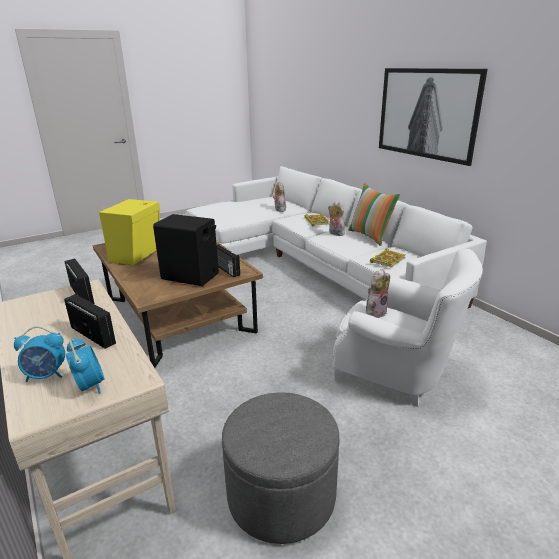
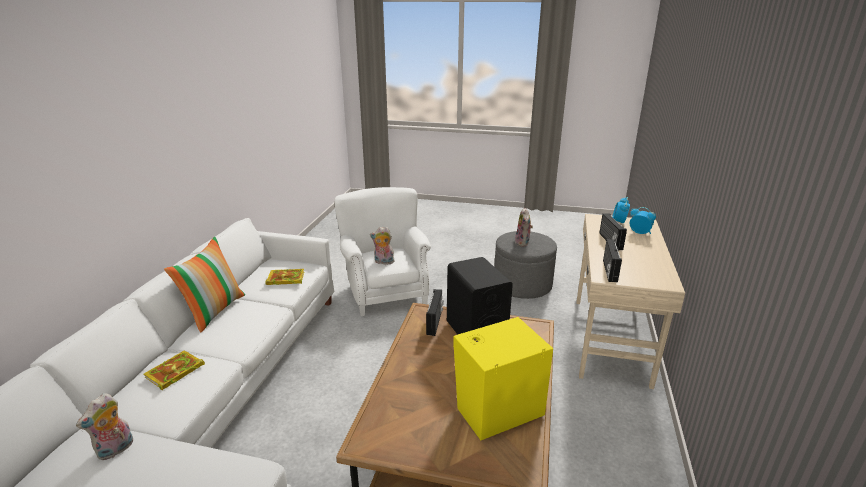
camera: 135 degrees left, 0 degrees up
plush toy [328,201,345,236] -> plush toy moved to [515,208,533,247]
picture [379,68,488,166] -> none

